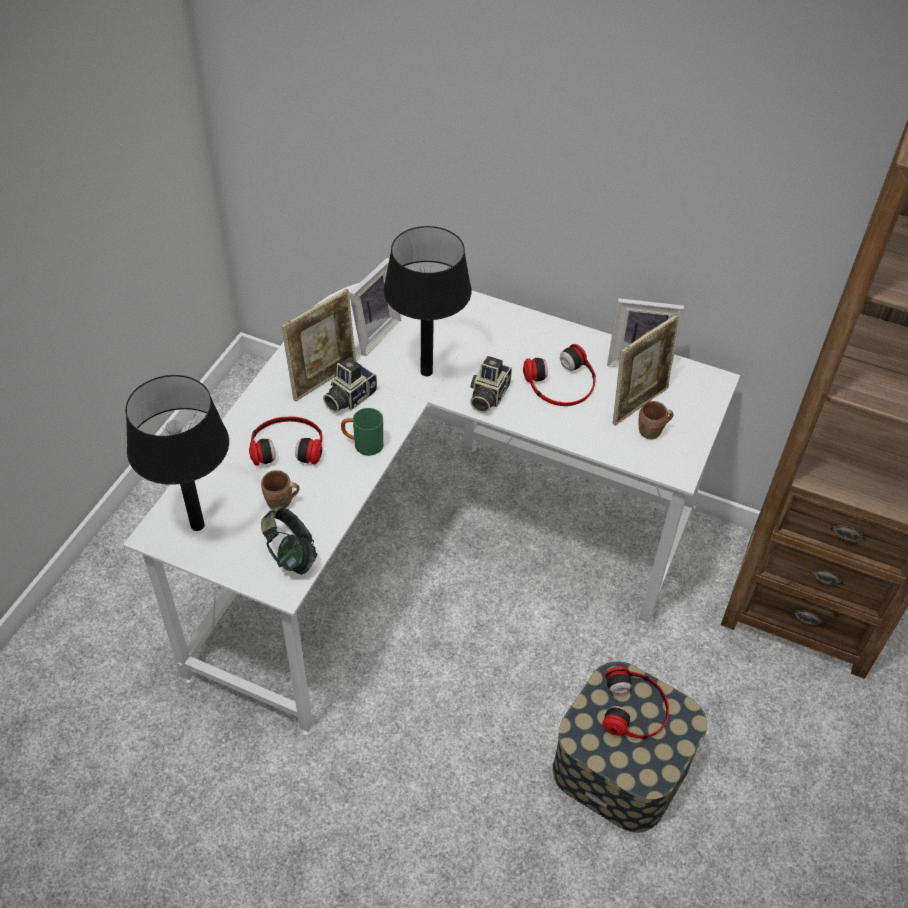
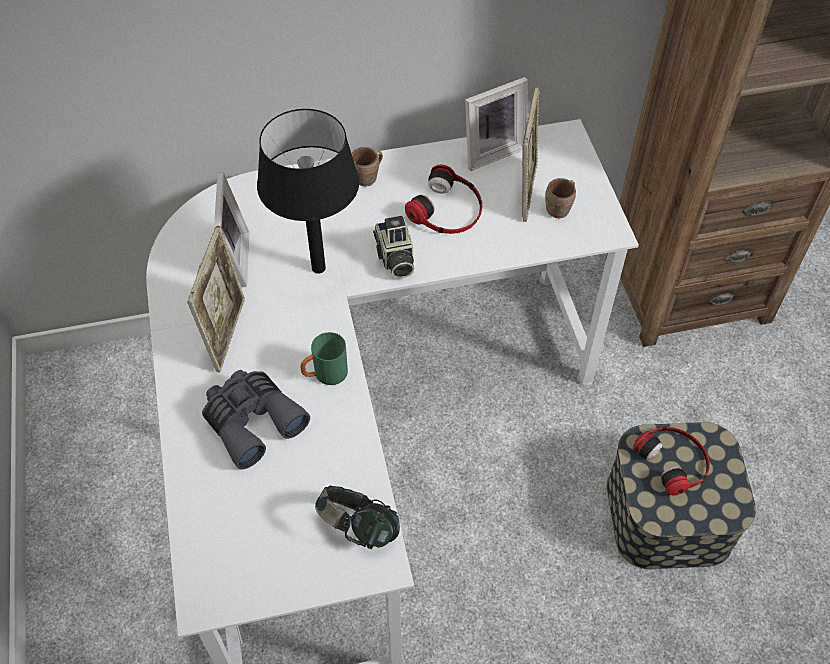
camera: 35 degrees left, 5 degrees up
black table lamp [126,375,229,531] -> none
headphones [249,417,322,466] -> grey binoculars [202,370,310,469]
brown mug [261,470,299,510] -> brown mug moved to [352,147,383,187]
camera [323,358,377,413] -> none

